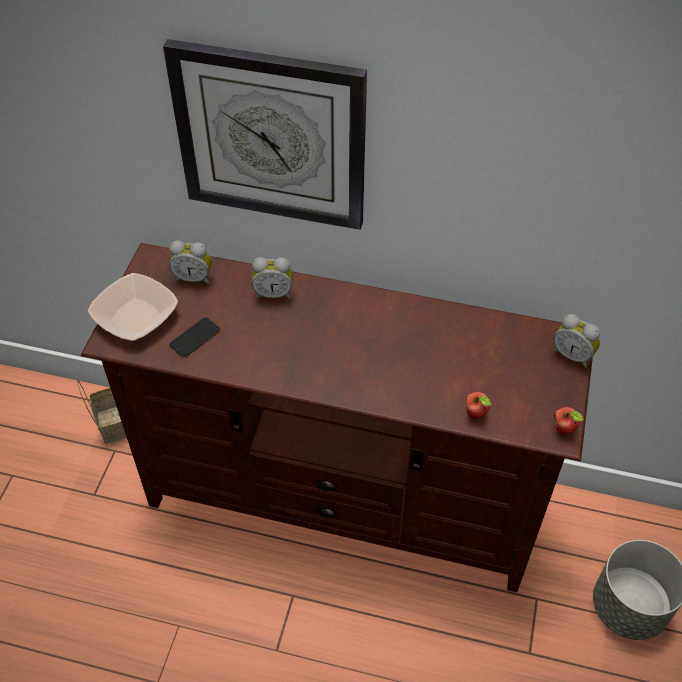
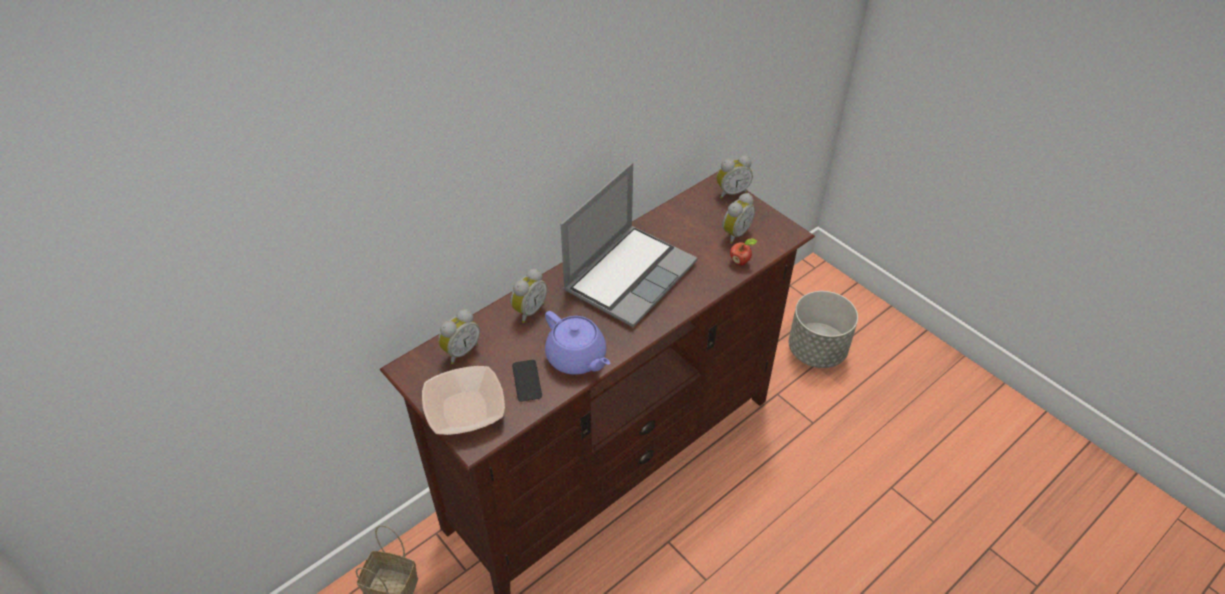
camera: 55 degrees left, 5 degrees down
wall clock [163,39,367,230] -> none
apple [554,407,584,434] -> none
none -> purple teapot [545,311,610,375]
none -> laptop [561,163,697,328]
none -> alarm clock [723,193,755,244]

